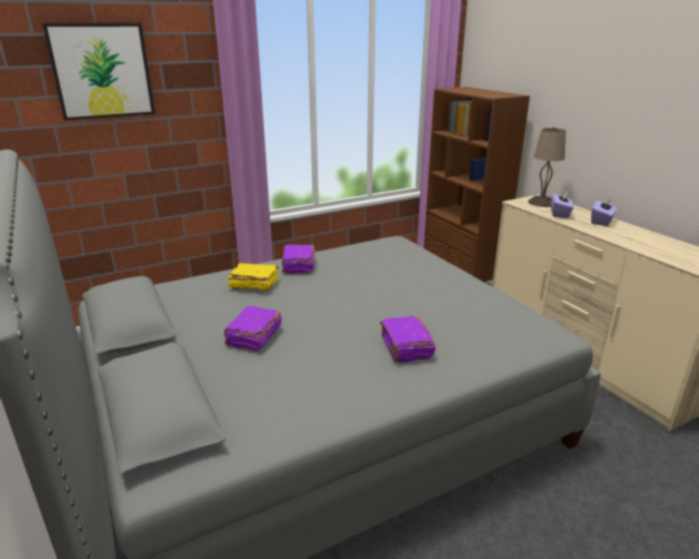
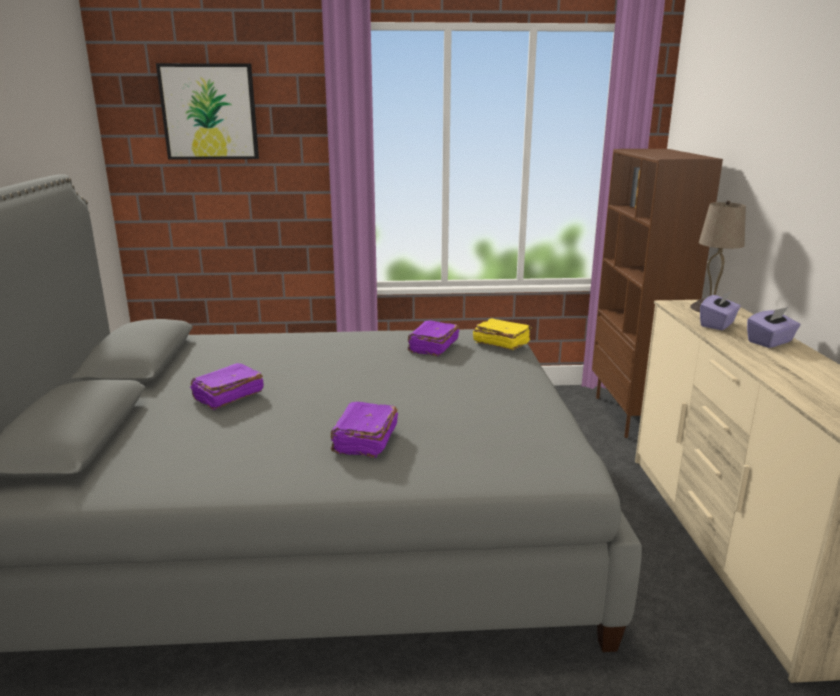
camera: 25 degrees right, 5 degrees down
yellow book [228,263,278,291] -> yellow book moved to [473,318,532,350]
purple book [282,245,315,274] -> purple book moved to [408,321,459,357]

